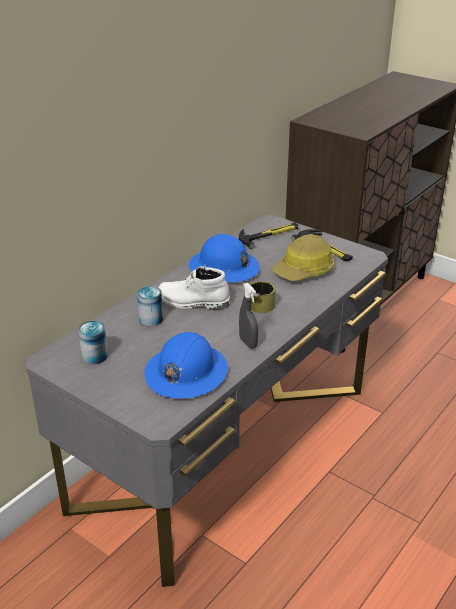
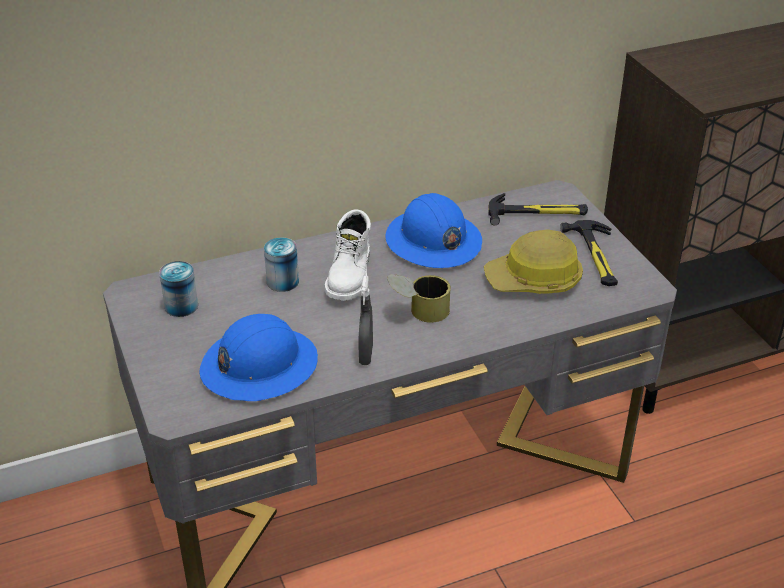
camera: 30 degrees right, 5 degrees up
white boot [158,266,230,310] -> white boot turned 120 degrees counterclockwise [325,209,371,301]

